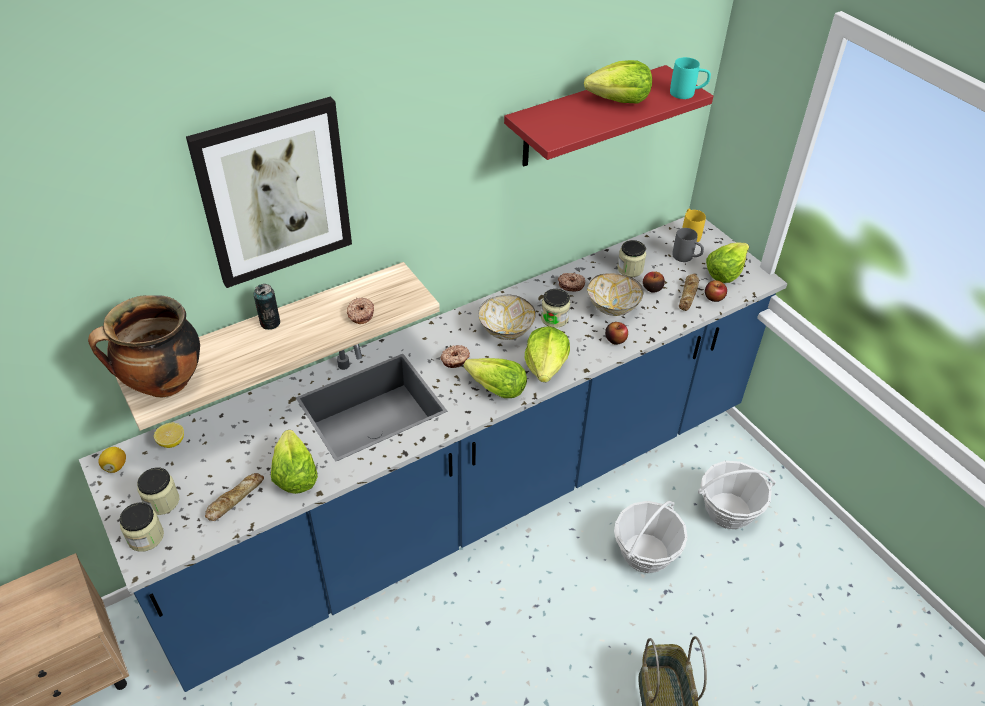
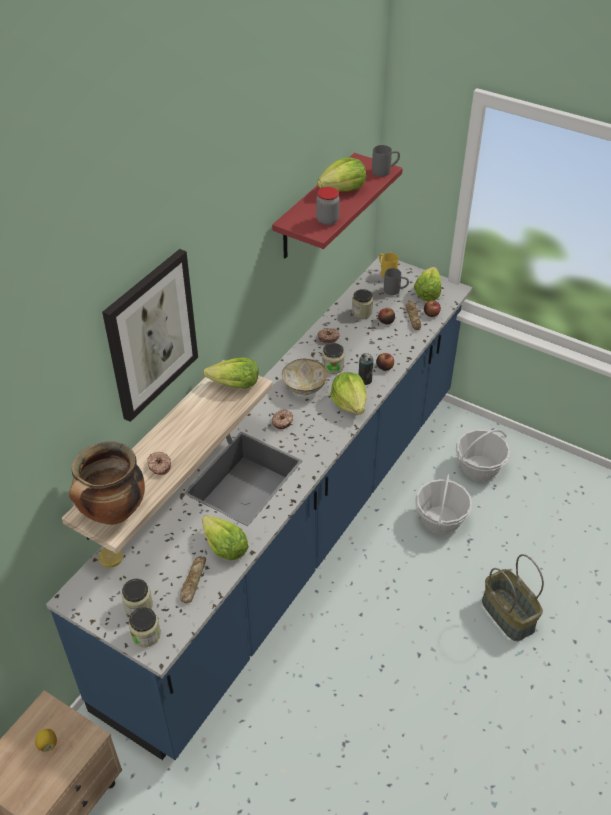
camera: 25 degrees left, 0 degrees up
lemon [98,447,126,473] -> lemon moved to [35,729,57,752]
can [254,284,280,330] -> can moved to [359,353,373,385]
donut [347,298,374,324] -> donut moved to [148,452,171,475]
lettuce [464,358,527,398] -> lettuce moved to [203,357,258,389]
bowl [587,273,644,316] -> none
turquoise mug [670,57,711,99] -> grey mug [372,145,400,177]
none -> jar [316,187,340,225]

